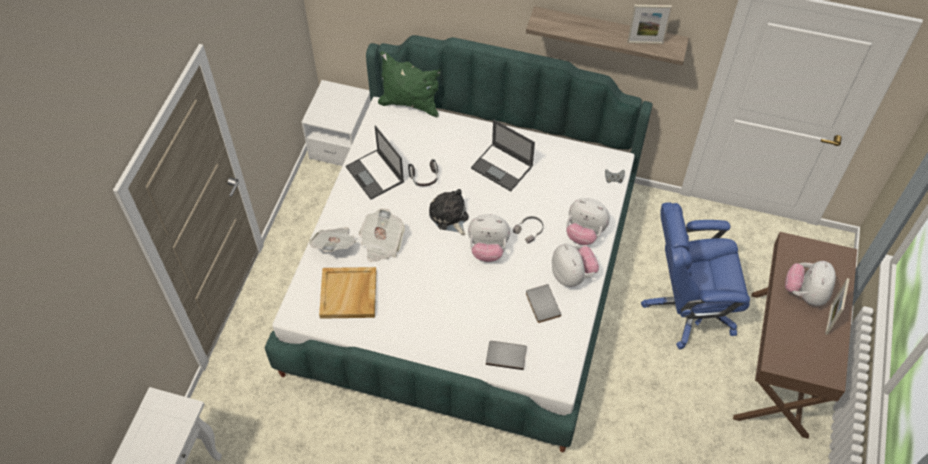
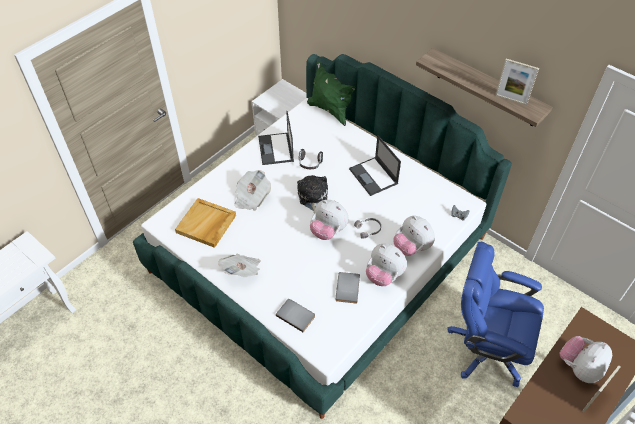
camera: 25 degrees right, 5 degrees down
newspaper [309,227,356,252] -> newspaper moved to [218,254,260,277]
plush toy [552,244,599,287] -> plush toy turned 120 degrees clockwise [366,244,407,286]

